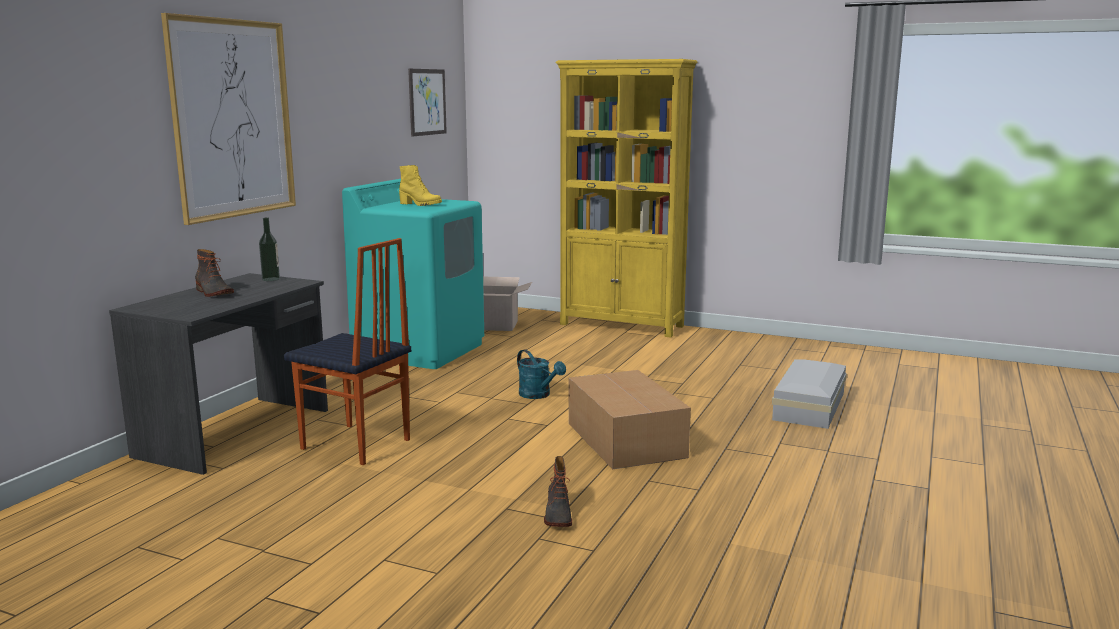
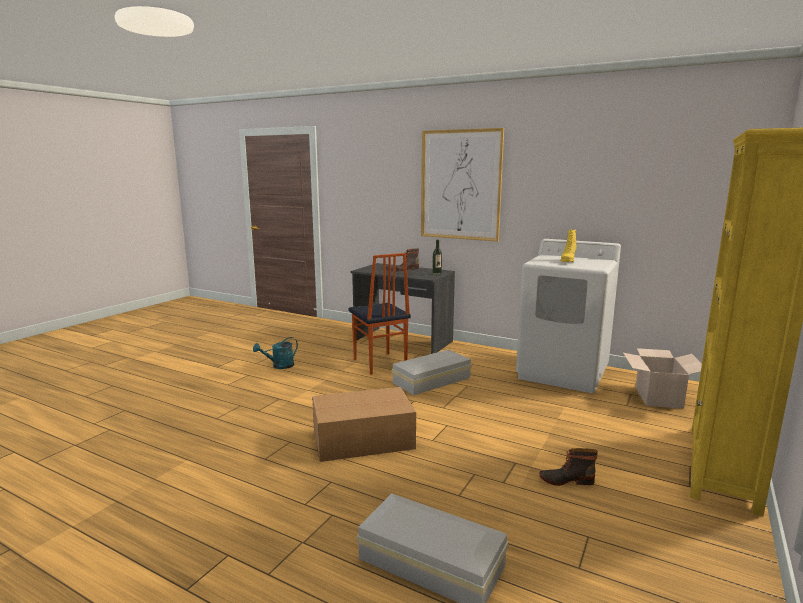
camera: 95 degrees right, 0 degrees up
chair [284,238,411,465] -> chair turned 60 degrees counterclockwise [349,253,411,374]
turquoise washing machine [342,179,484,369] -> white washing machine [516,239,621,393]
picture [408,69,447,137] -> none
turquoise watering can [517,349,566,399] -> turquoise watering can moved to [253,337,298,369]
boot [544,456,572,527] -> boot moved to [539,448,598,486]
none -> white storage box [392,350,472,395]

